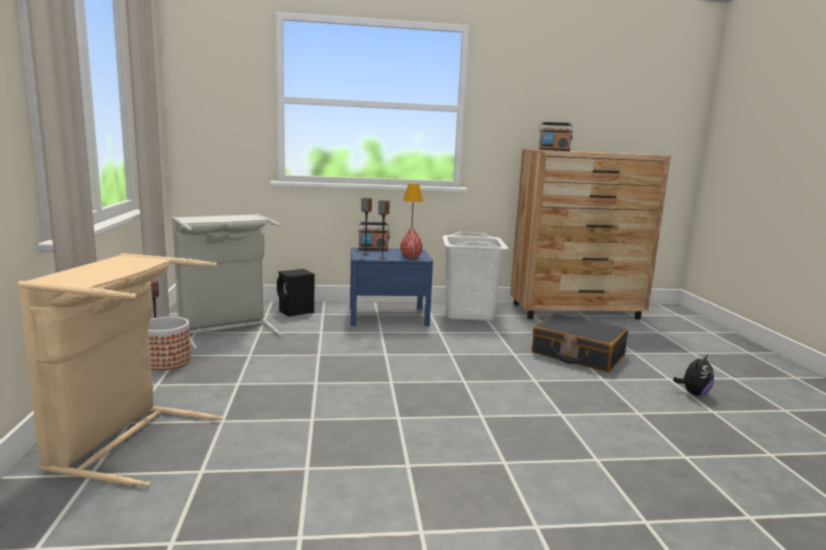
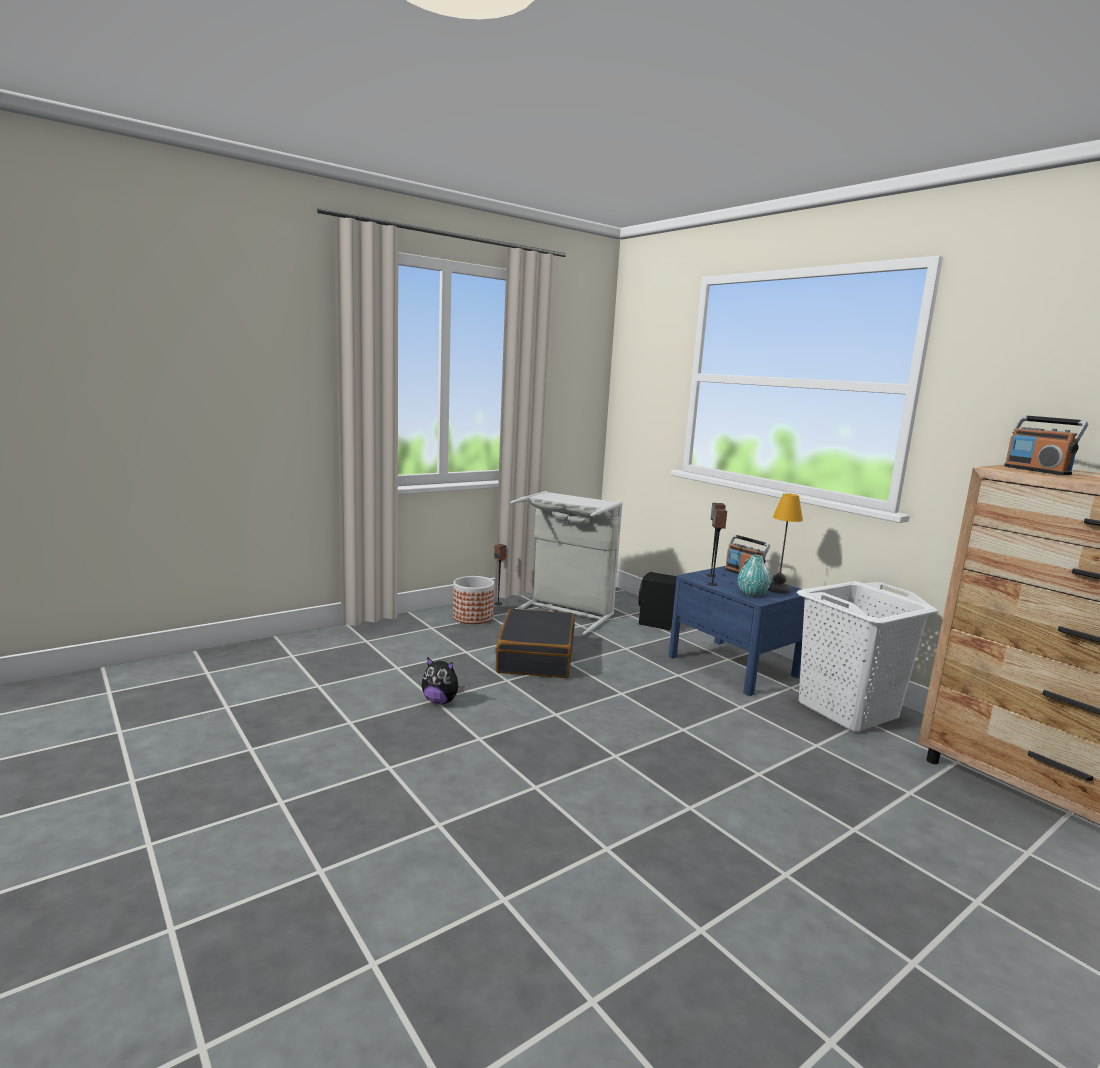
camera: 60 degrees right, 0 degrees up
beige laundry basket [17,253,223,487] -> none
red vase [400,229,423,258] -> turquoise vase [738,555,771,597]
black suitcase [532,313,628,372] -> black suitcase moved to [496,609,575,678]
plush toy [673,355,714,396] -> plush toy moved to [421,657,465,704]

